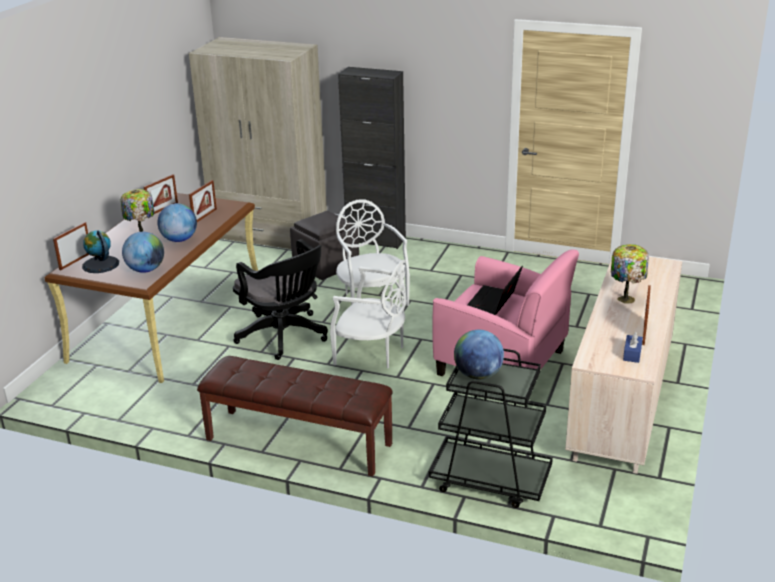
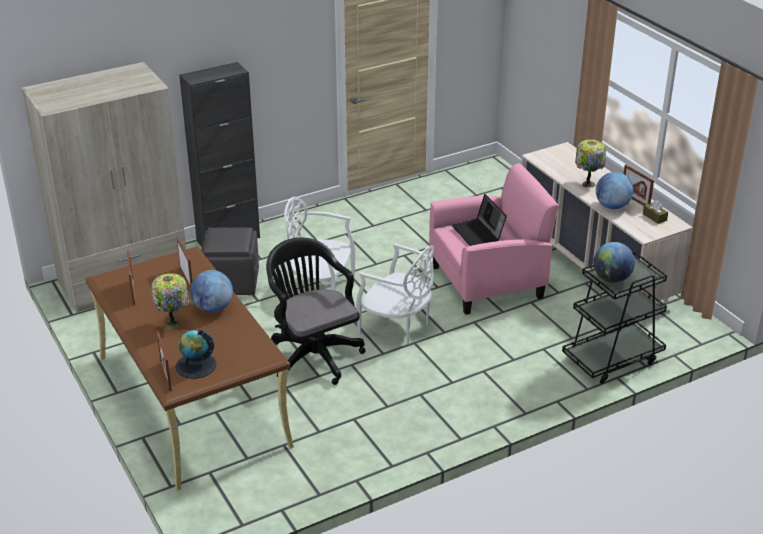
camera: 50 degrees left, 5 degrees up
globe [122,232,164,273] -> globe moved to [596,172,634,209]
brown bench [197,356,393,476] -> none
black office chair [233,239,328,360] -> black office chair turned 120 degrees counterclockwise [266,238,365,385]
white chair [330,260,407,368] -> white chair turned 60 degrees clockwise [356,243,434,345]
blue tissue box [623,332,643,363] -> brown tissue box [643,200,668,224]

